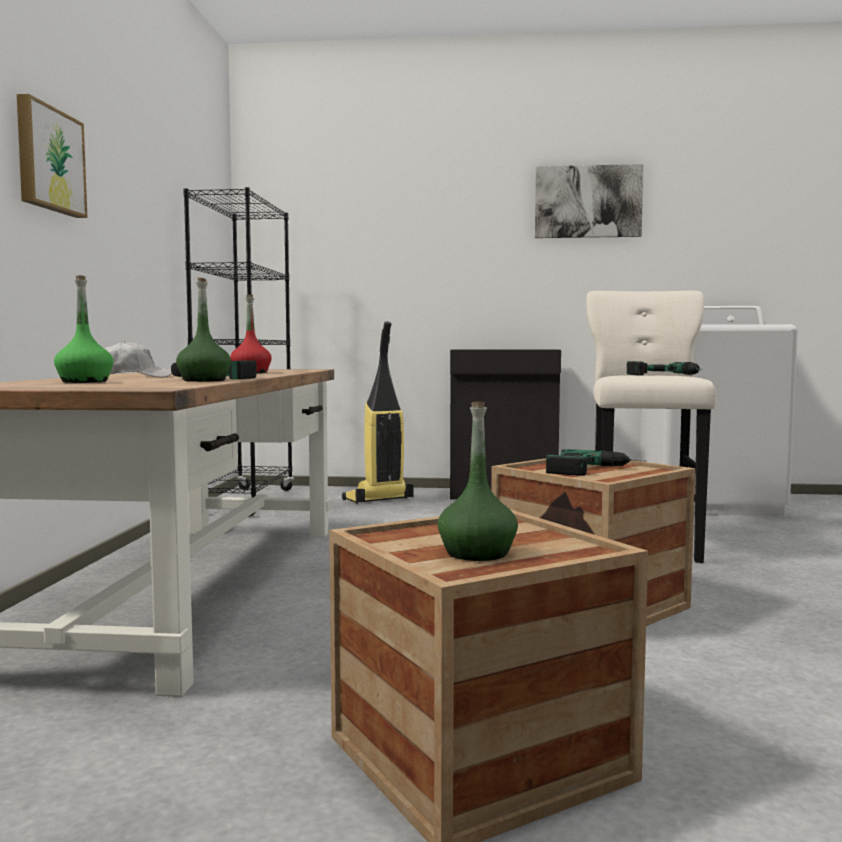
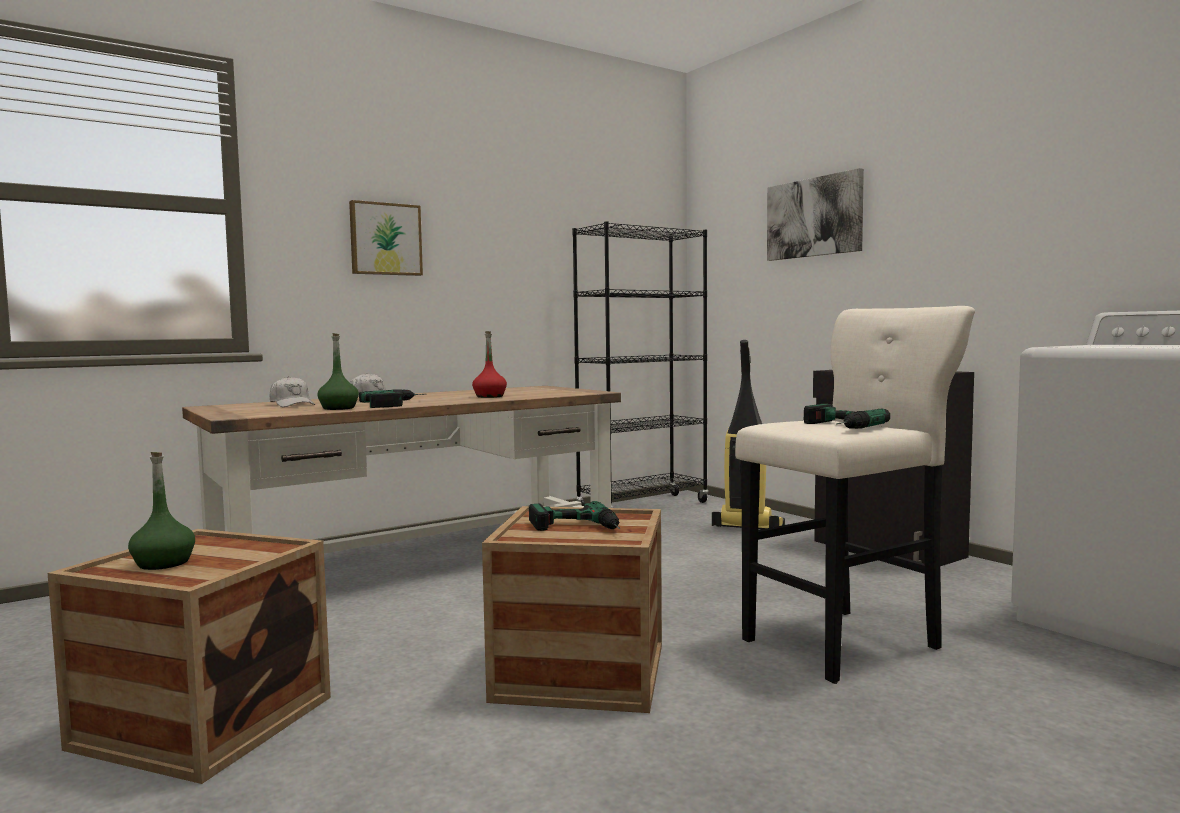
camera: 50 degrees right, 0 degrees up
green bottle [54,275,113,383] -> white cap [270,376,315,407]
picture [535,164,643,238] -> picture moved to [767,168,864,261]

